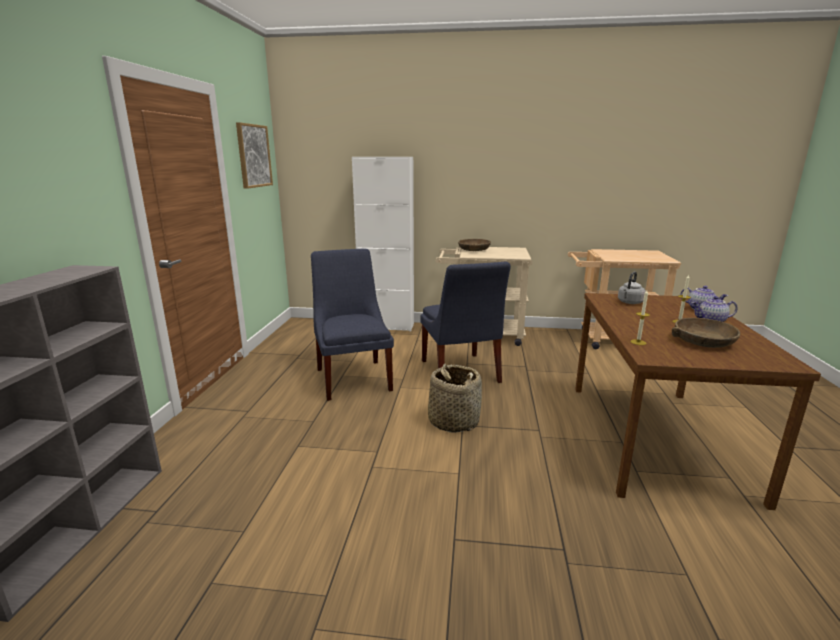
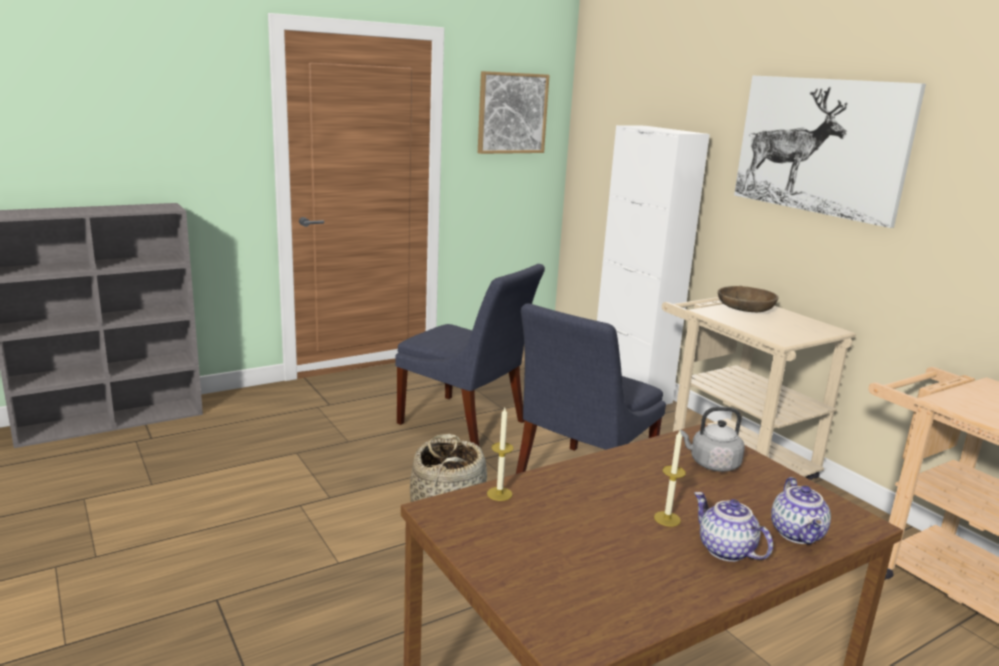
camera: 50 degrees right, 0 degrees up
blue chair [311,248,394,401] -> blue chair turned 90 degrees clockwise [395,264,545,446]
brown bowl [672,318,740,348] -> none
none -> picture [734,76,926,228]

